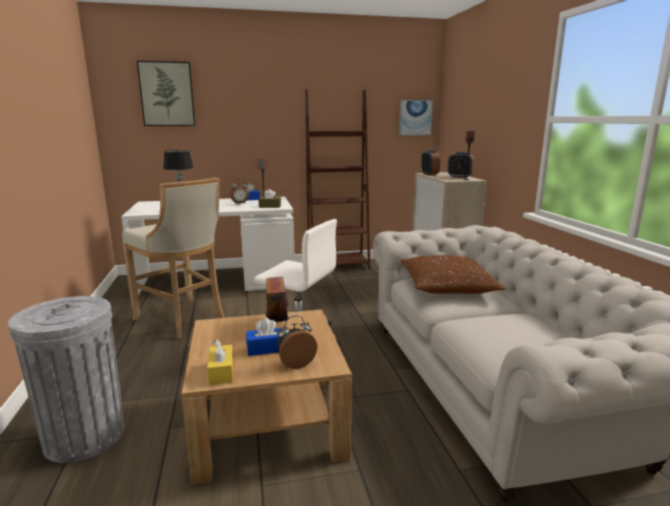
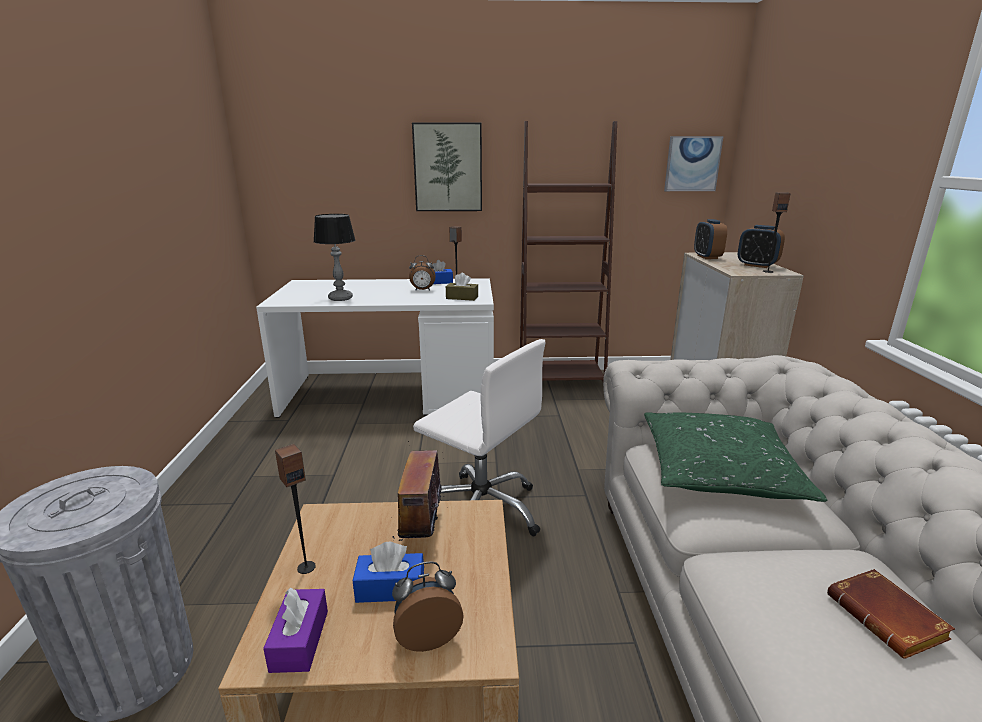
camera: 10 degrees right, 5 degrees up
beige stool [122,178,224,338] -> none
picture [137,61,195,126] -> picture moved to [412,123,482,211]
yellow tissue box [207,339,233,385] -> purple tissue box [263,588,328,673]
brown pillow [401,255,505,294] -> green pillow [644,412,827,502]
none -> speaker [275,444,316,574]
none -> brown book [827,569,955,659]

